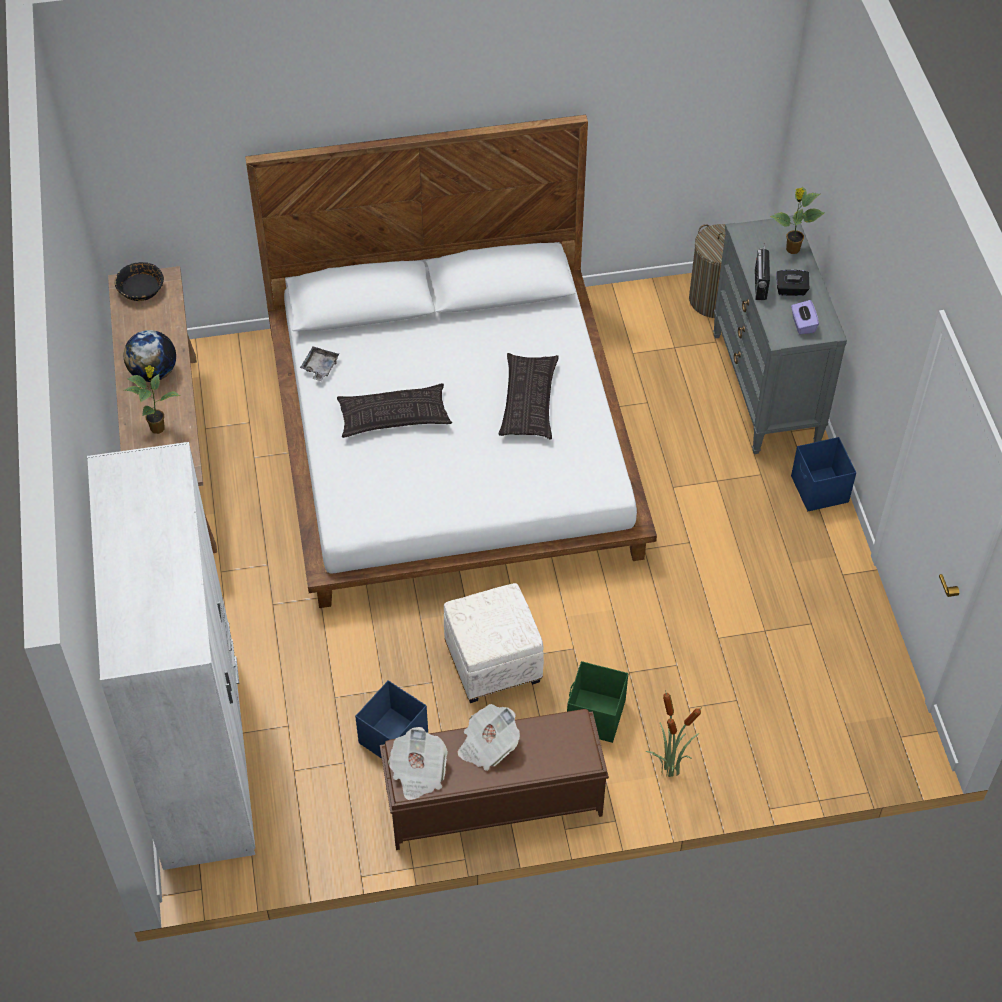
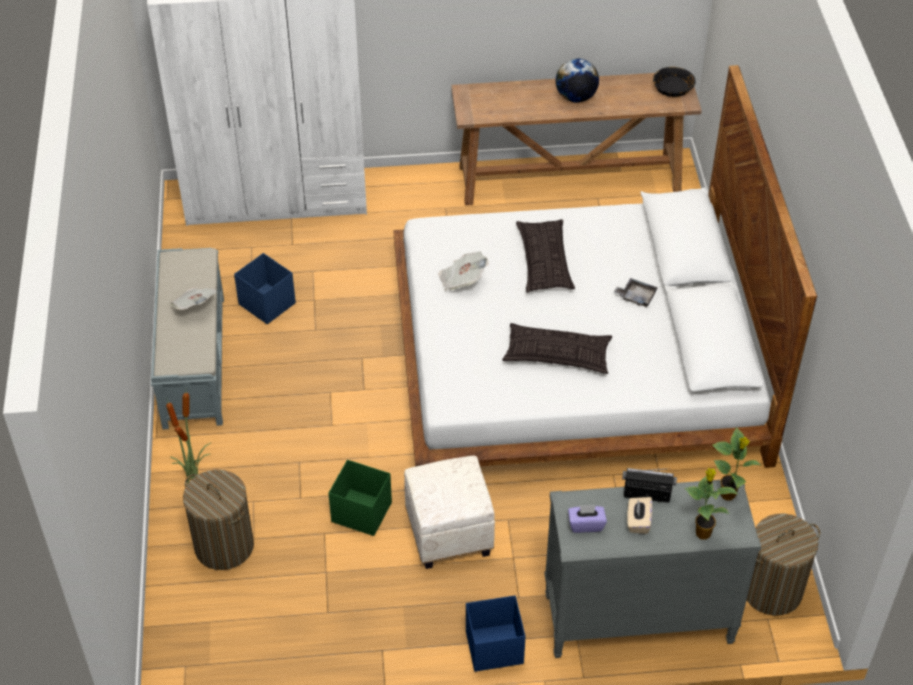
camera: 95 degrees right, 5 degrees down
potted plant [124,365,181,434] -> potted plant moved to [712,427,761,501]
grey tray [300,346,339,381] -> grey tray moved to [614,278,658,307]
brown bench [380,709,609,850] -> grey bench [151,248,224,430]
newspaper [388,727,448,800] -> newspaper moved to [438,251,488,291]
white ottoman [444,583,544,703] -> white ottoman moved to [404,456,495,569]
green storage box [567,661,628,743] -> green storage box moved to [328,460,392,536]
black tissue box [776,270,810,296] -> beige tissue box [627,497,652,534]
none -> laundry basket [183,470,254,570]

